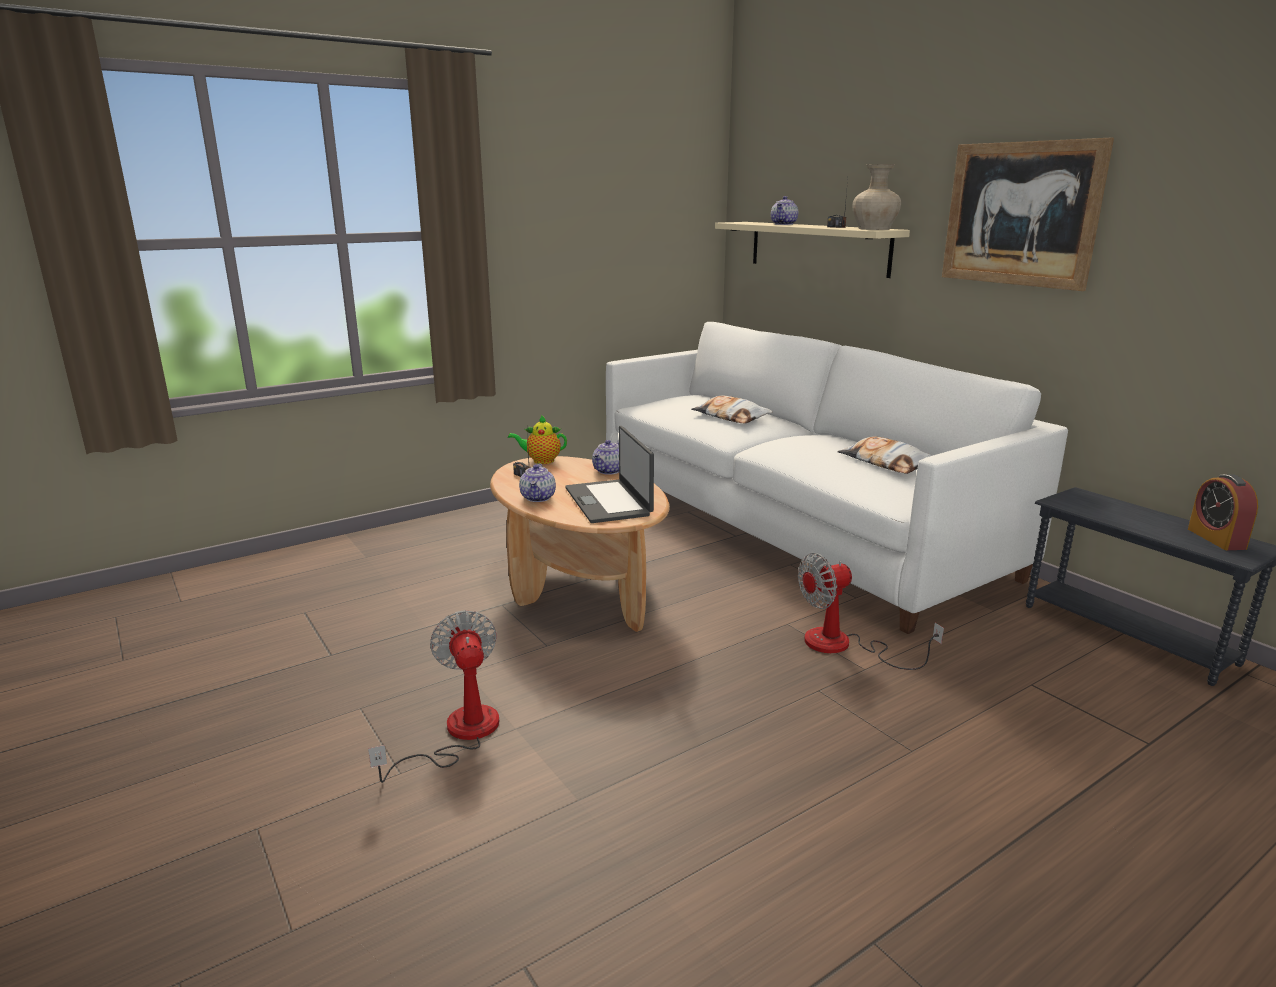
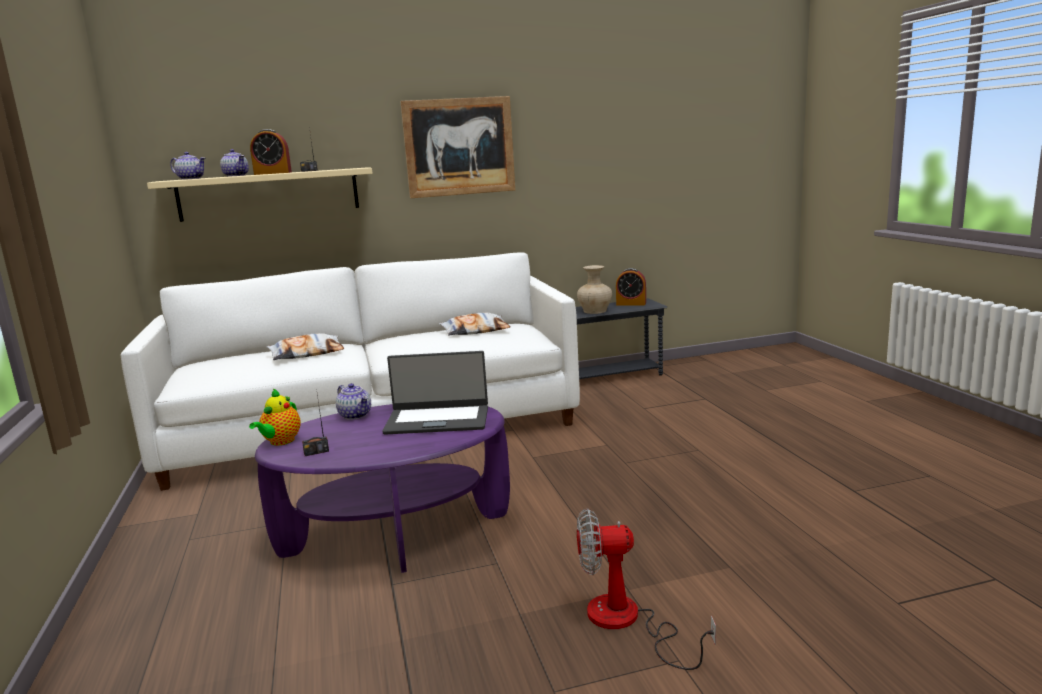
camera: 70 degrees left, 5 degrees down
brown coffee table [490,456,670,632] -> purple coffee table [255,404,510,573]
teapot [519,463,556,502] -> teapot moved to [170,152,205,180]
fan [798,553,944,670] -> none
beige vase [853,164,901,230] -> beige vase moved to [577,265,612,314]
none -> alarm clock [250,129,292,175]

